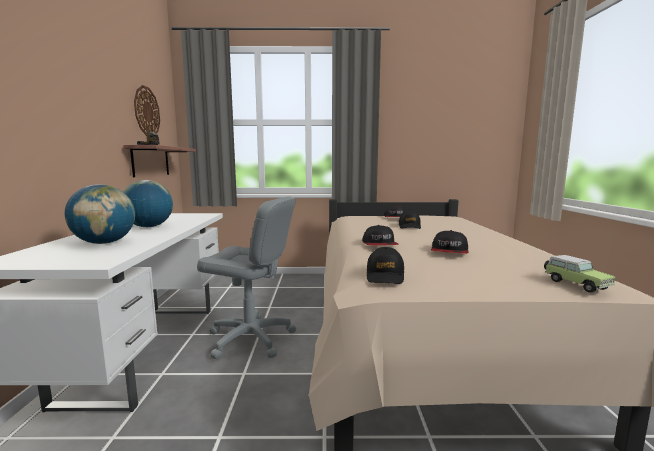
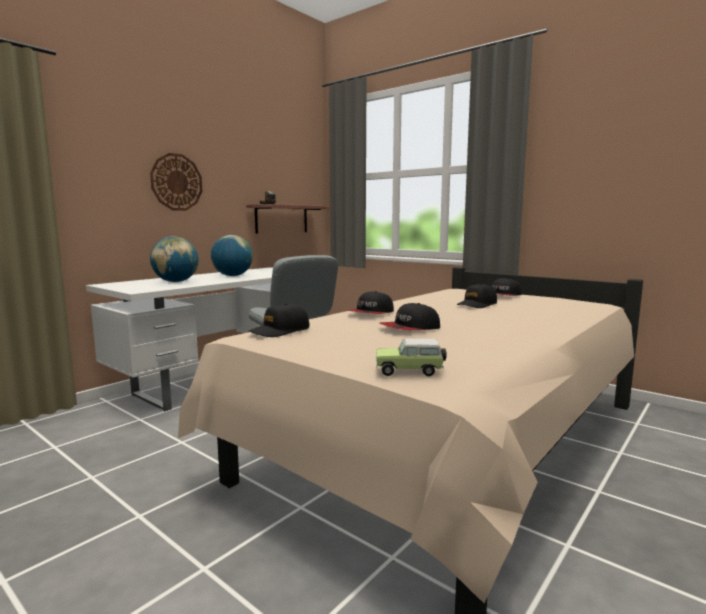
camera: 40 degrees right, 0 degrees up
wall clock [134,85,160,135] -> wall clock moved to [150,153,202,211]
toy car [544,255,616,293] -> toy car turned 75 degrees clockwise [376,339,447,377]

